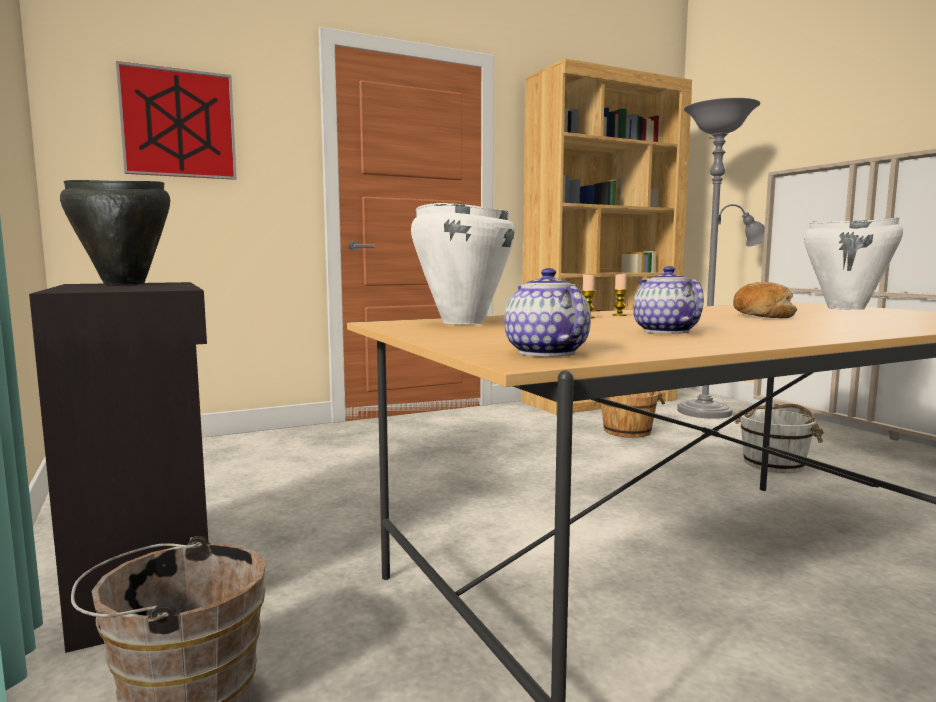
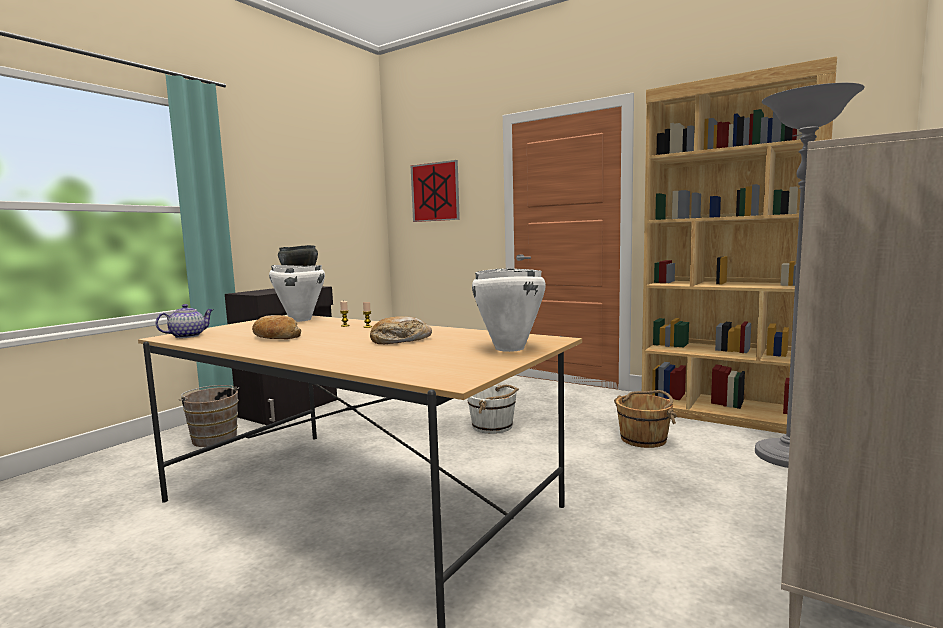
camera: 60 degrees right, 0 degrees up
teapot [633,266,704,334] -> bread [252,315,301,339]
white bucket [734,404,824,473] -> white bucket moved to [468,385,519,434]

